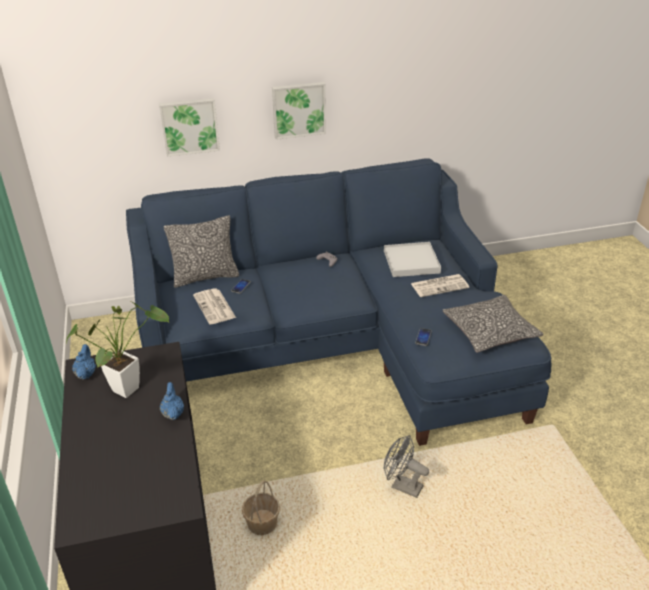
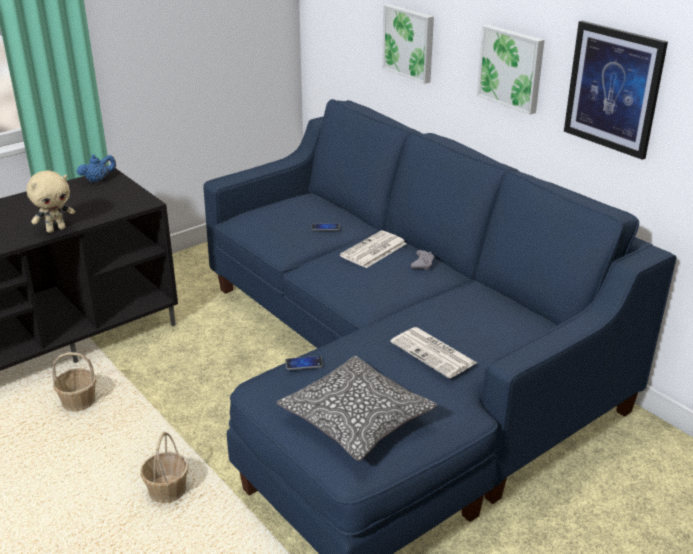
camera: 65 degrees right, 5 degrees down
potted plant [66,300,169,398] -> none
blue teapot [160,382,184,420] -> beige plush toy [27,170,75,233]
pillow [164,215,239,288] -> none
newspaper [193,288,236,324] -> newspaper moved to [340,231,407,268]
white tray [384,242,441,277] -> none
grey fan [384,435,429,498] -> basket [140,432,189,503]
none -> picture [564,21,668,160]

